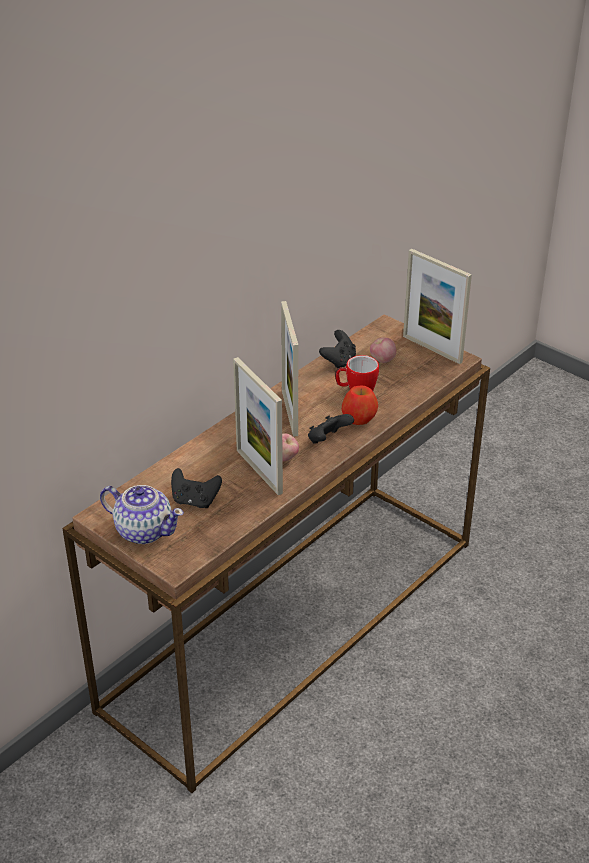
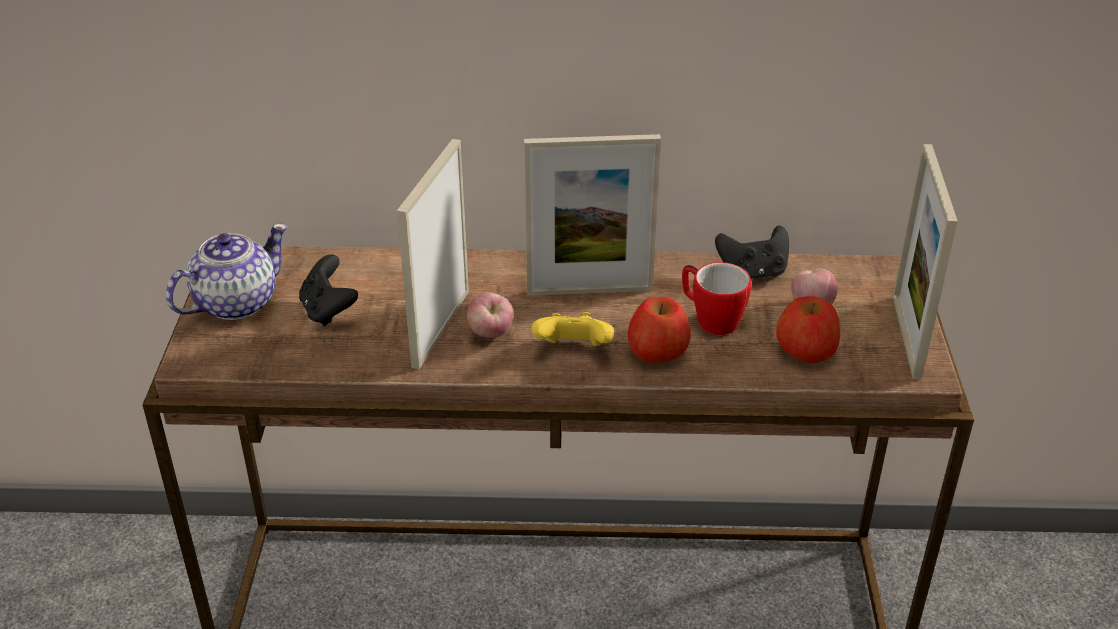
camera: 50 degrees right, 0 degrees up
teapot [100,485,184,544] -> teapot turned 120 degrees counterclockwise [166,224,288,320]
picture frame [281,301,298,437] -> picture frame turned 135 degrees counterclockwise [524,134,661,296]
black game controller [308,414,354,444] -> yellow game controller [531,312,614,346]
none -> apple [776,296,840,363]

